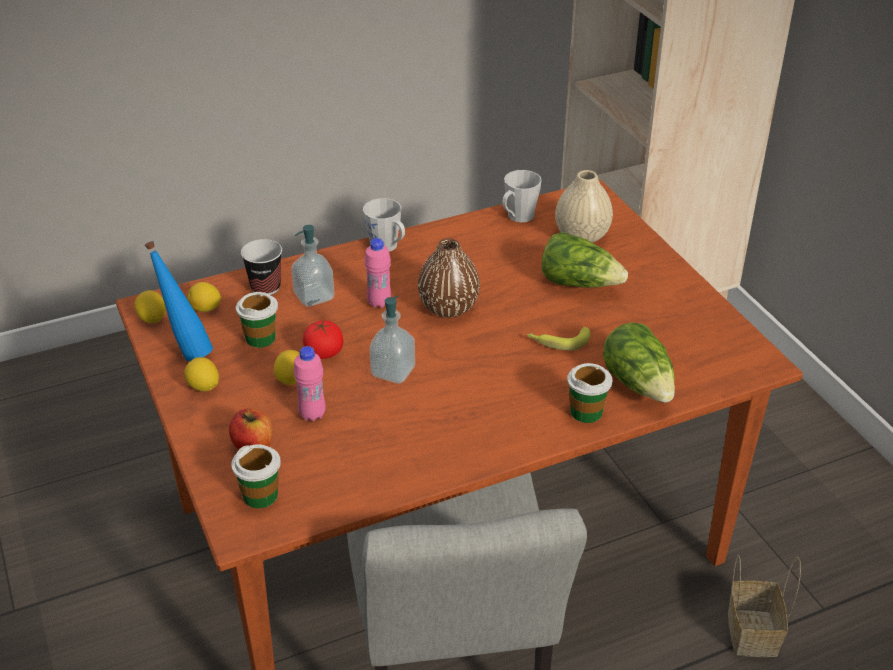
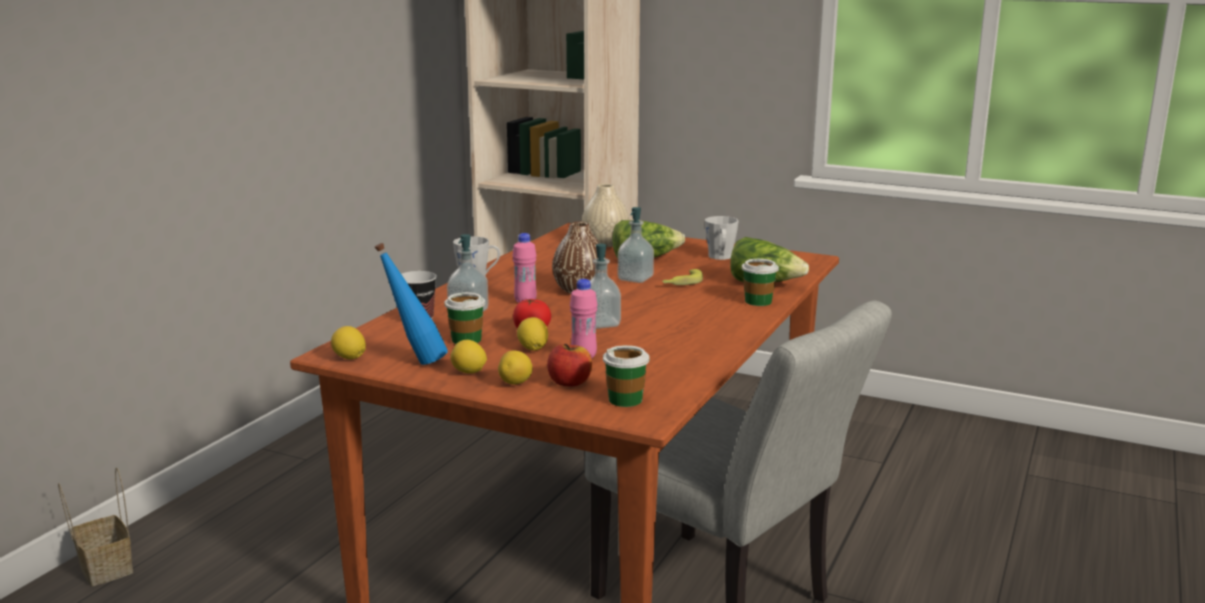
camera: 40 degrees left, 20 degrees down
lemon [187,282,221,312] -> lemon moved to [498,350,533,384]
grey mug [502,170,542,222] -> grey mug moved to [705,216,738,260]
basket [728,555,801,657] -> basket moved to [58,468,133,586]
none -> soap dispenser [618,207,654,283]

